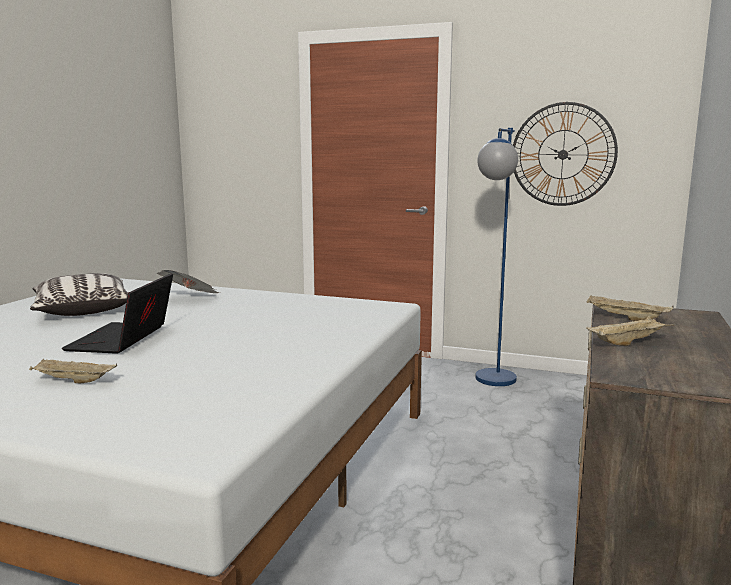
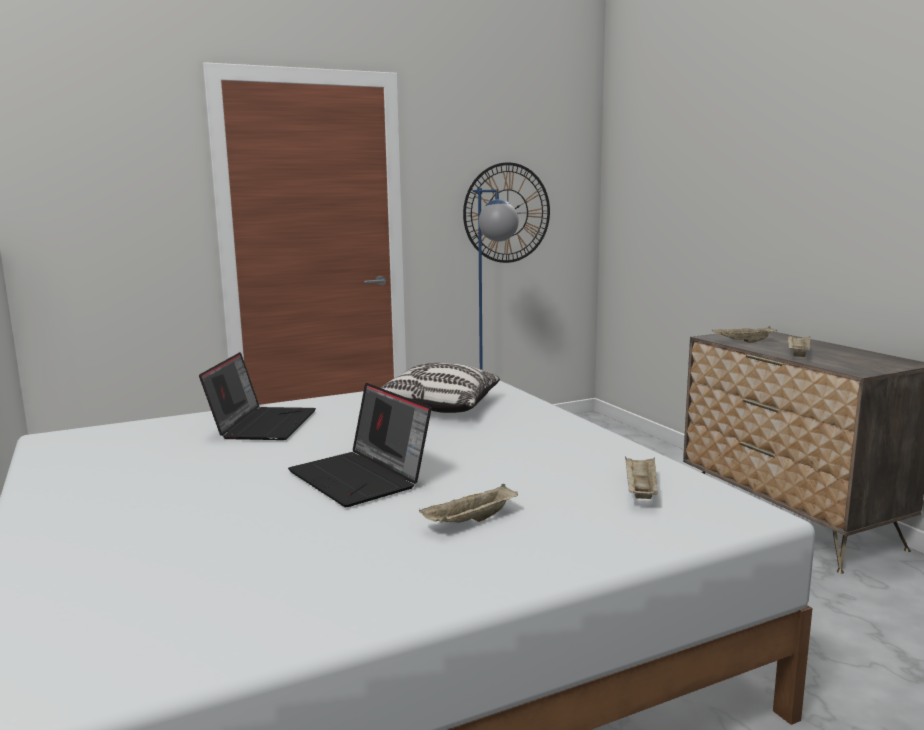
camera: 45 degrees left, 0 degrees up
pillow [30,273,128,316] -> pillow moved to [380,363,500,413]
newspaper [156,270,220,293] -> laptop [199,352,316,440]
none -> beige tray [625,456,658,499]

